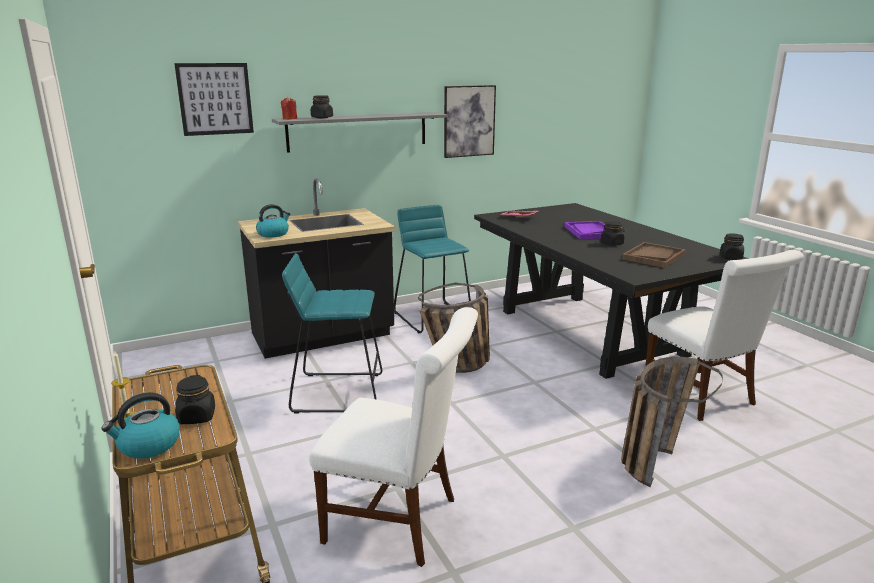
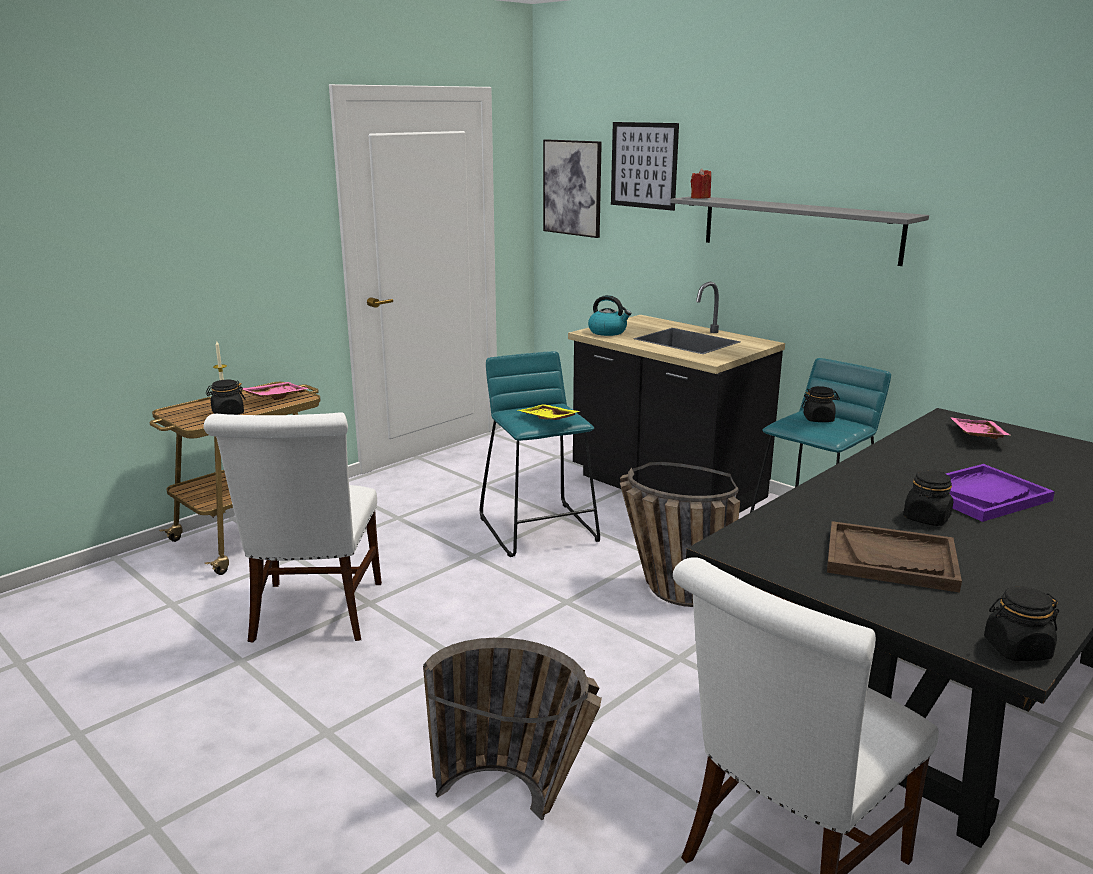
camera: 70 degrees right, 0 degrees up
kettle [101,392,180,459] -> none
black jar [311,95,333,118] -> black jar moved to [802,386,840,422]
picture [444,85,496,158] -> picture moved to [543,139,602,238]
none -> pink tray [240,382,309,400]
none -> yellow tray [518,404,581,420]

